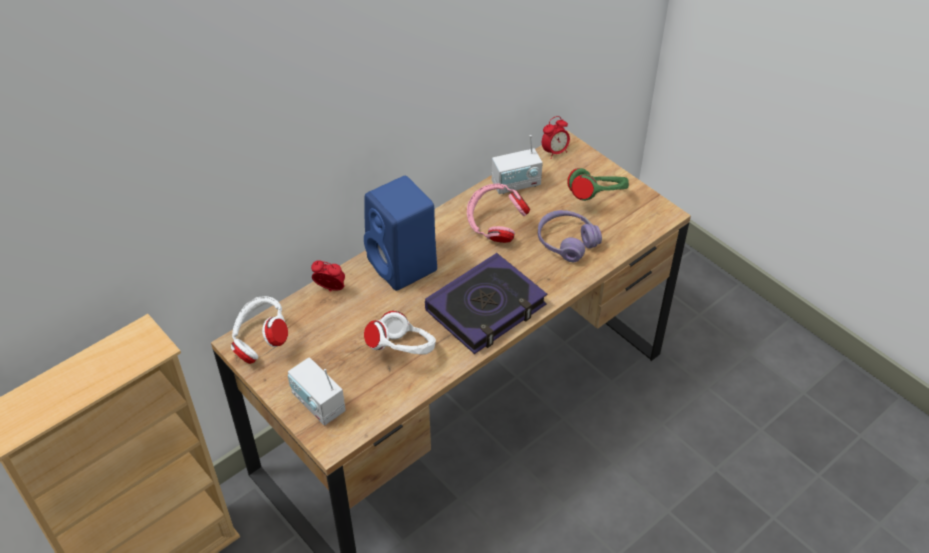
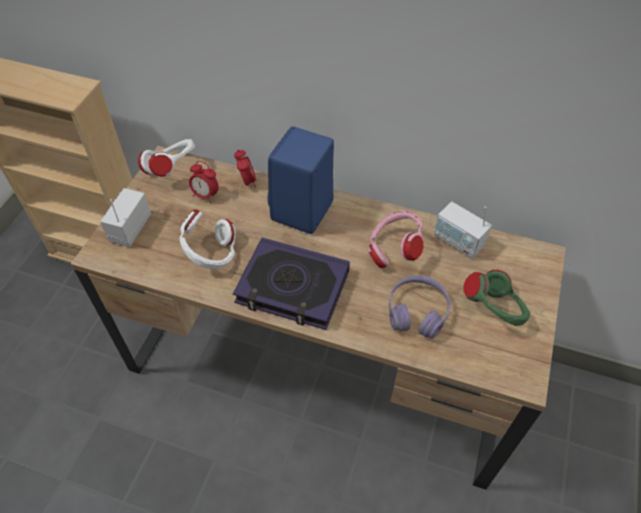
camera: 60 degrees right, 5 degrees up
alarm clock [542,116,570,159] -> alarm clock moved to [189,161,219,203]

